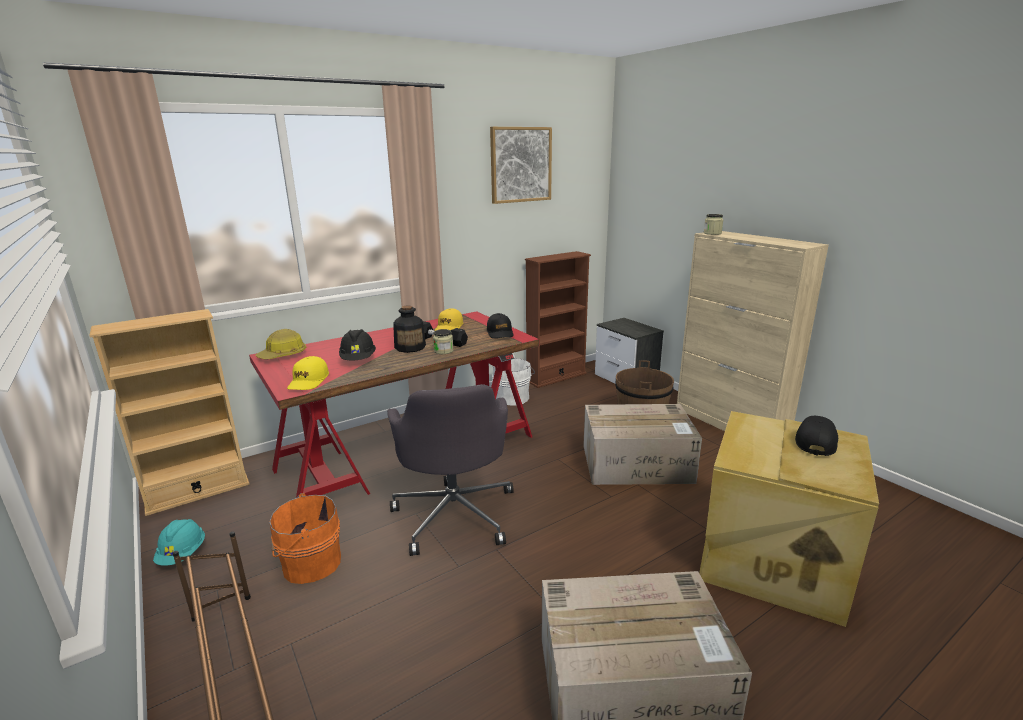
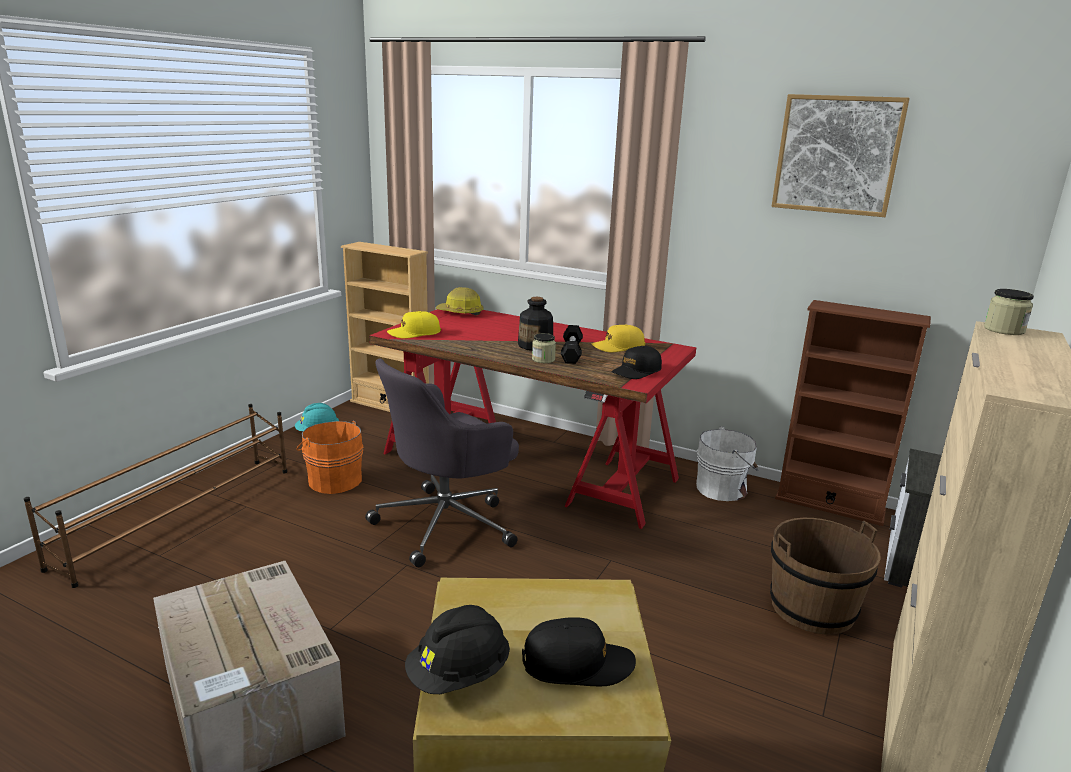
camera: 60 degrees right, 0 degrees up
black hard hat [339,329,376,361] -> black hard hat moved to [405,605,510,694]
cardboard box [583,404,702,485] -> none

